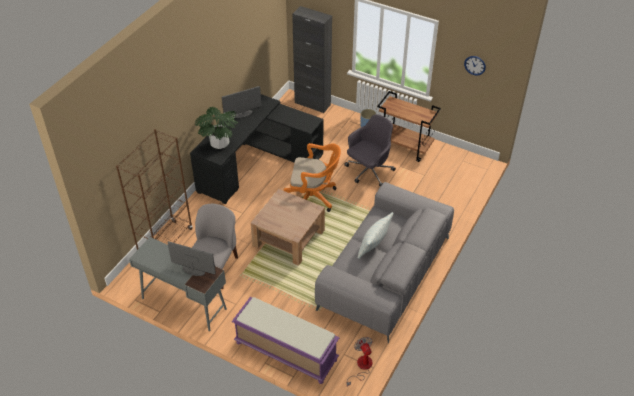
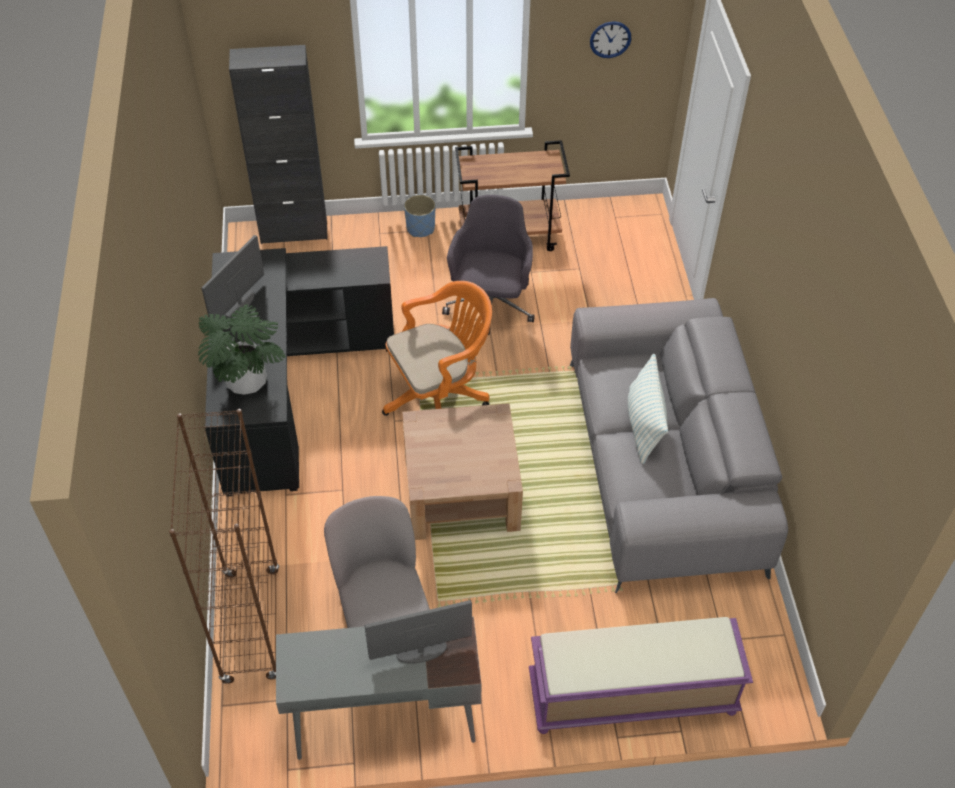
camera: 35 degrees left, 5 degrees up
fan [347,337,373,386] -> none

